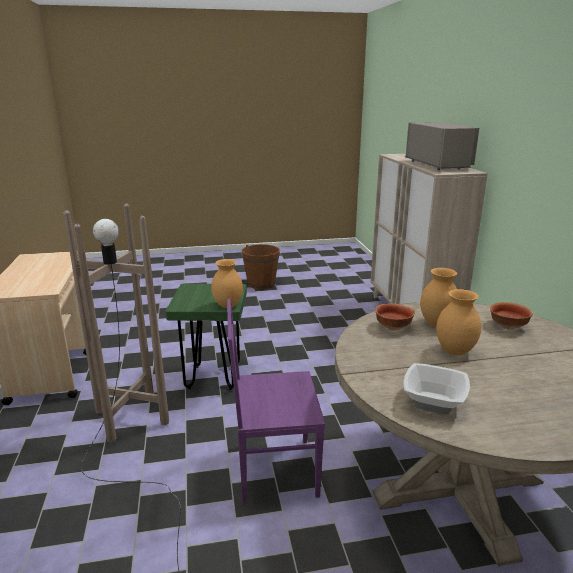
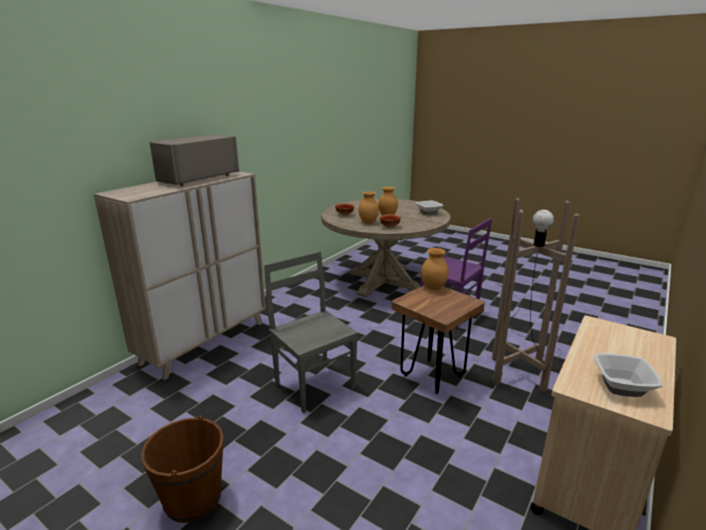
camera: 135 degrees left, 0 degrees up
green stool [165,283,247,390] -> brown stool [392,285,485,394]
none -> grey chair [264,251,358,413]
none -> bowl [594,353,663,397]

